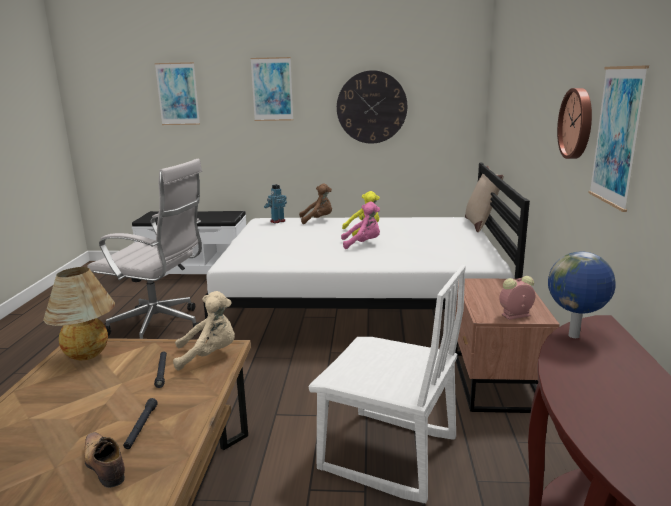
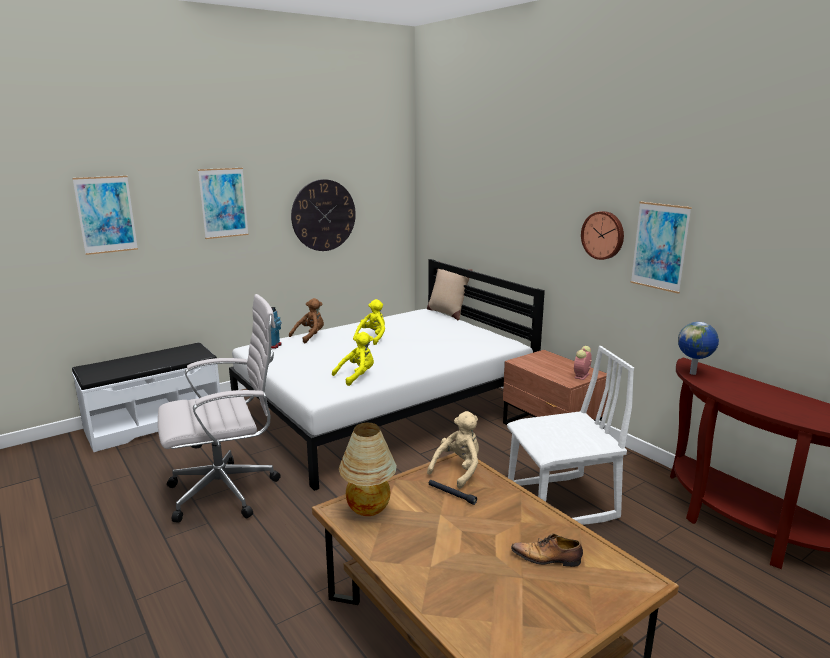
camera: 40 degrees left, 0 degrees up
black flashlight [123,398,158,449] -> none
pink plush toy [341,202,380,249] -> none
none -> yellow plush toy [332,332,374,386]

